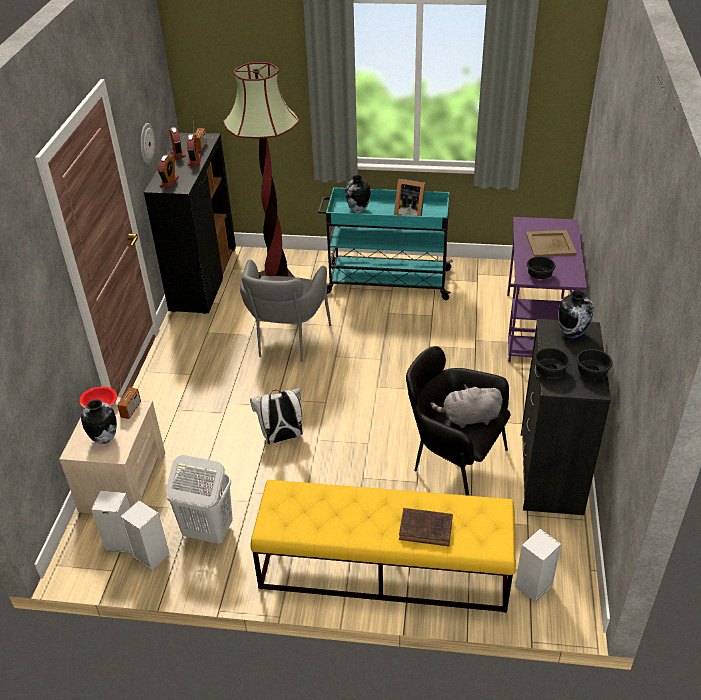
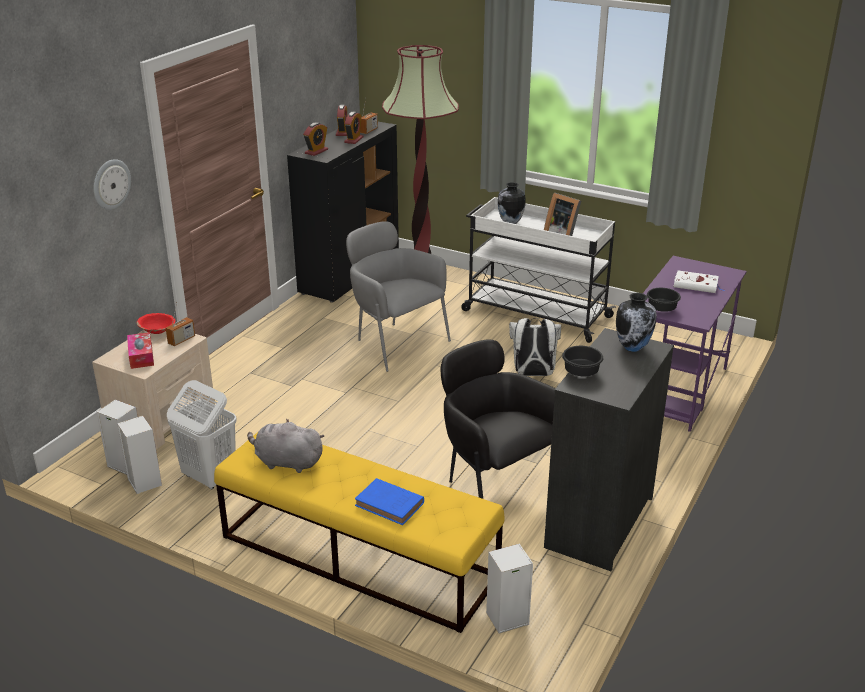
camera: 20 degrees right, 10 degrees down
vase [81,400,117,444] -> tissue box [127,332,154,369]
wall clock [140,123,155,164] -> wall clock moved to [93,159,131,210]
grey armchair [240,260,331,362] -> grey armchair turned 105 degrees clockwise [346,221,451,372]
white backpack [250,388,303,444] -> white backpack moved to [509,318,561,376]
turquoise cart [318,187,453,300] -> white cart [461,197,616,343]
brown book [399,508,453,546] -> blue book [355,478,424,525]
grey plush toy [430,385,503,428] -> grey plush toy moved to [247,419,324,473]
beige tray [526,230,577,257] -> white book [673,270,724,293]
black bowl [576,349,613,379] -> none

